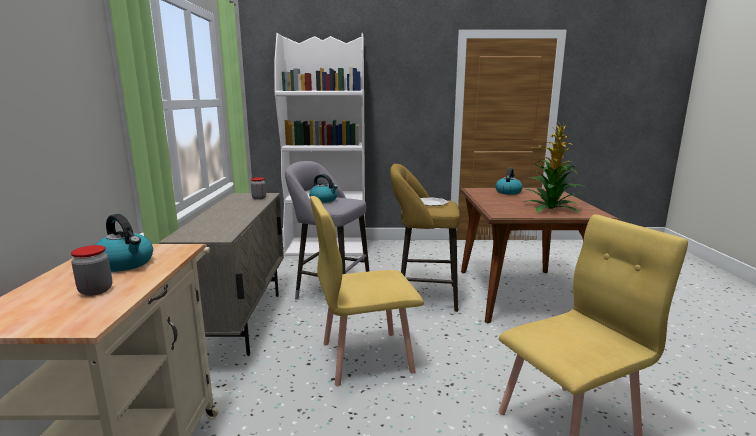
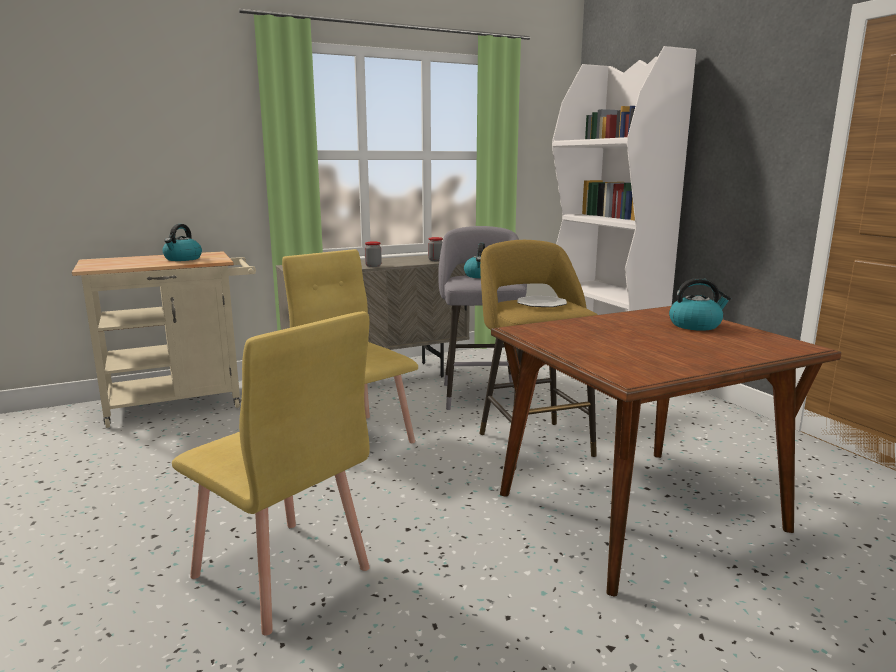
camera: 65 degrees right, 0 degrees up
jar [71,245,112,296] -> jar moved to [365,241,382,267]
potted plant [524,122,586,212] -> none

